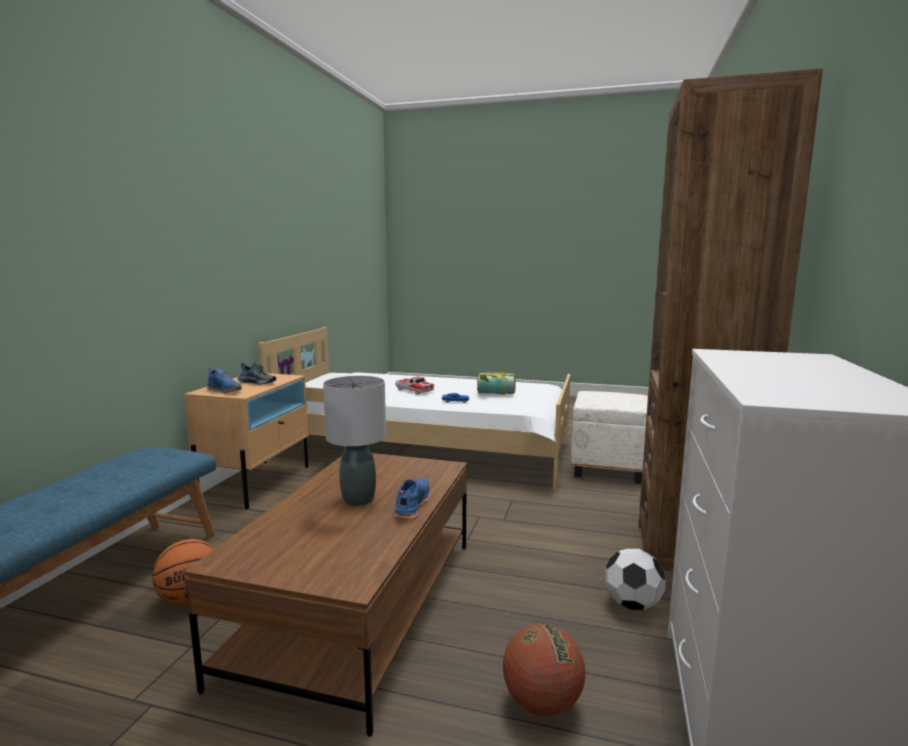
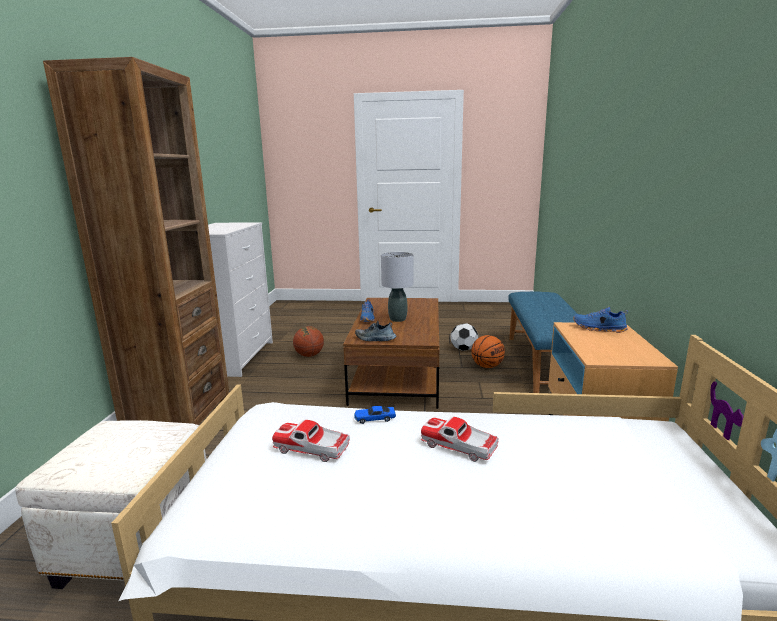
camera: 170 degrees right, 5 degrees up
shoe [237,362,277,385] -> shoe moved to [355,321,397,341]
book [477,372,516,395] -> toy car [272,420,350,462]
football [605,548,666,610] -> football moved to [450,323,478,351]

